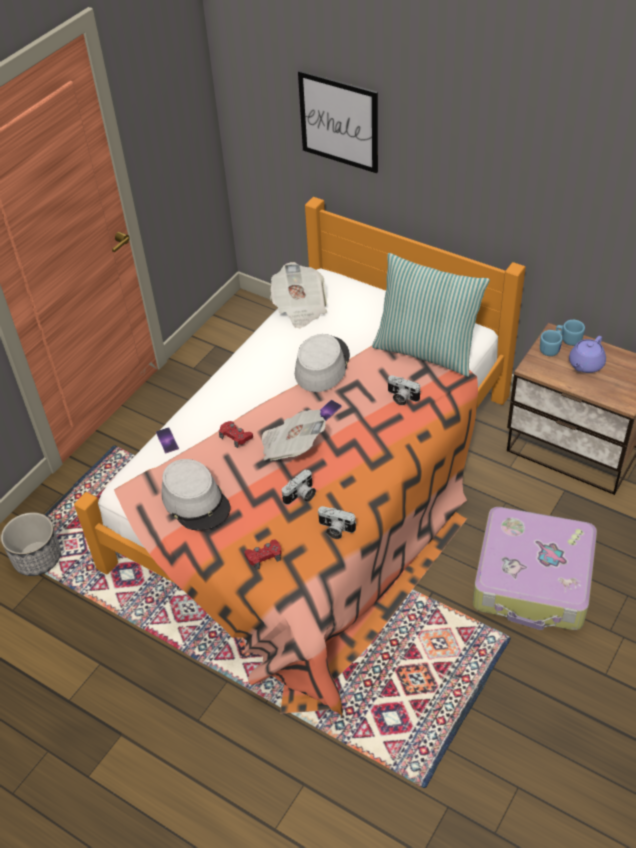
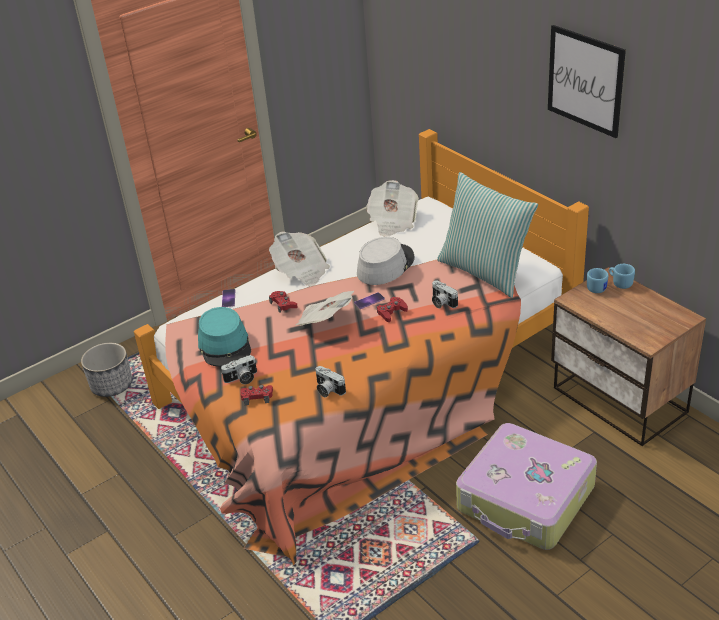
camera: 20 degrees right, 10 degrees down
grey hat [162,459,230,530] -> turquoise hat [198,307,251,367]
camera [282,469,316,505] -> camera moved to [221,355,257,384]
picture [298,70,378,173] -> picture moved to [548,25,626,138]
purple teapot [569,336,606,373] -> none
none -> newspaper [269,231,330,286]
none -> red game controller [377,297,408,322]

